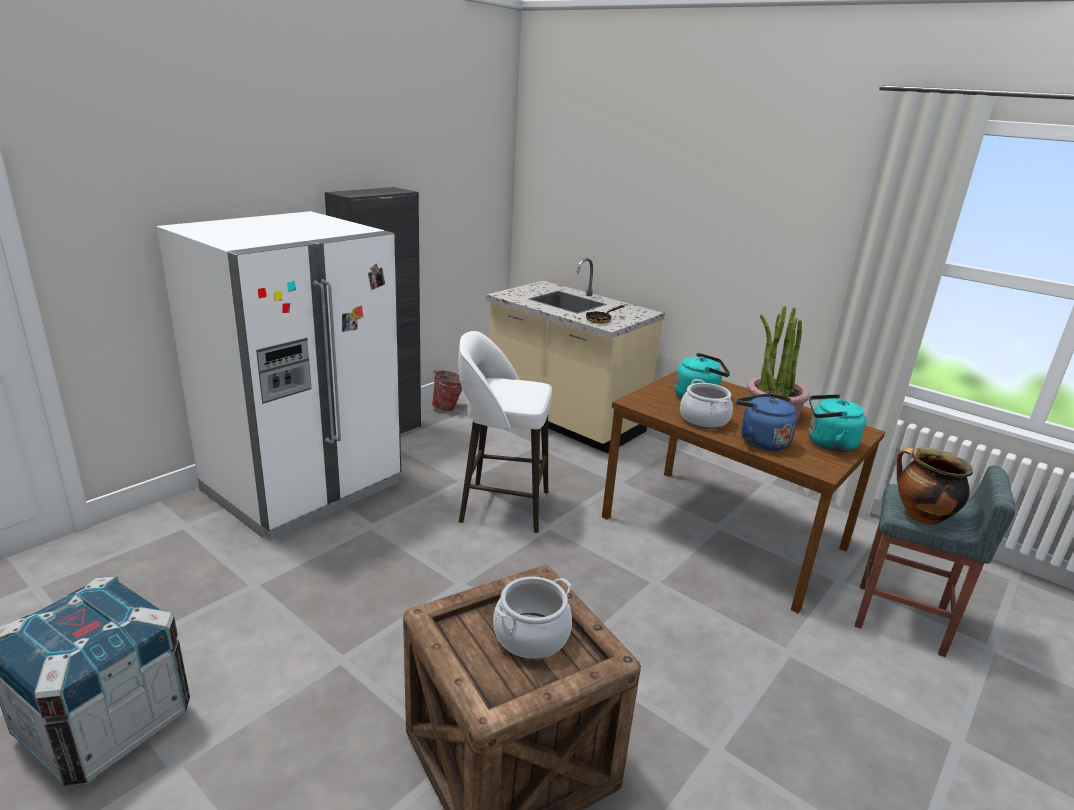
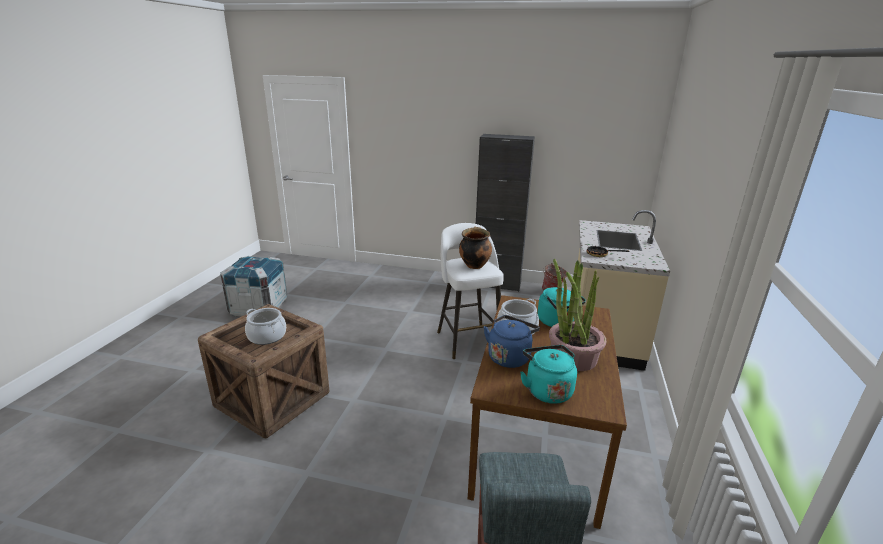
camera: 65 degrees right, 0 degrees up
white fridge [157,211,401,541] -> none
cooking pot [897,448,973,525] -> cooking pot moved to [459,227,492,269]

